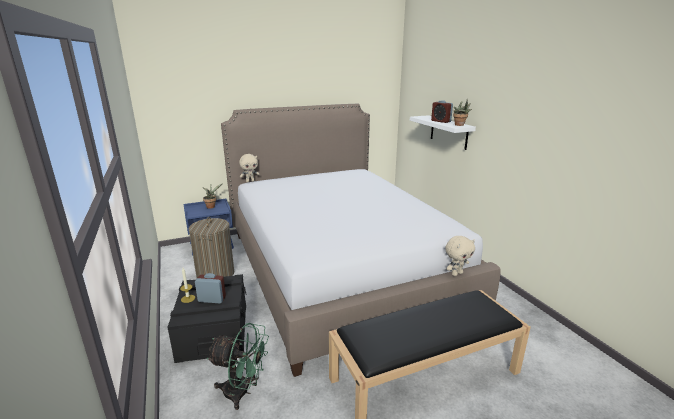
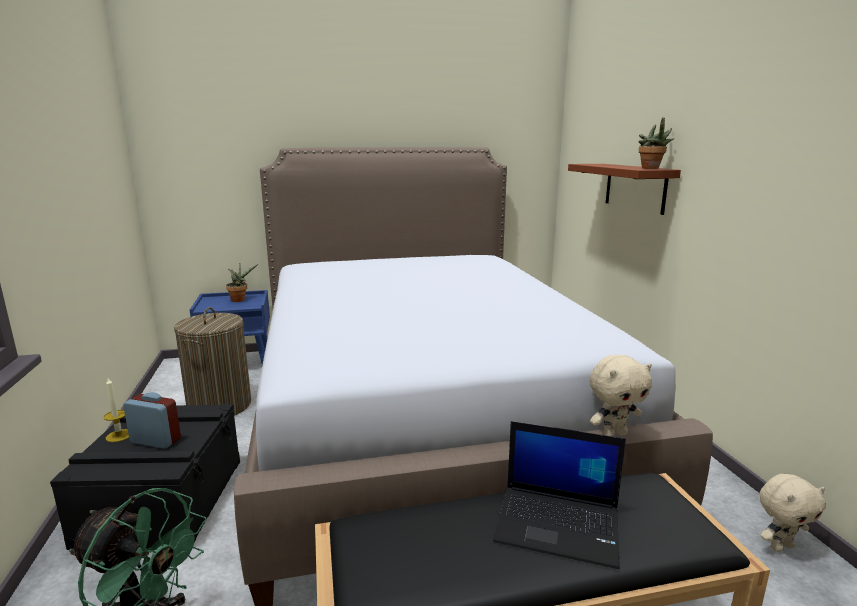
camera: 10 degrees right, 5 degrees down
beige plush toy [239,154,260,182] -> beige plush toy moved to [760,474,826,552]
white shelf [410,115,476,150] -> brown shelf [568,164,681,215]
alarm clock [431,100,453,123] -> none
none -> laptop [493,421,626,569]

